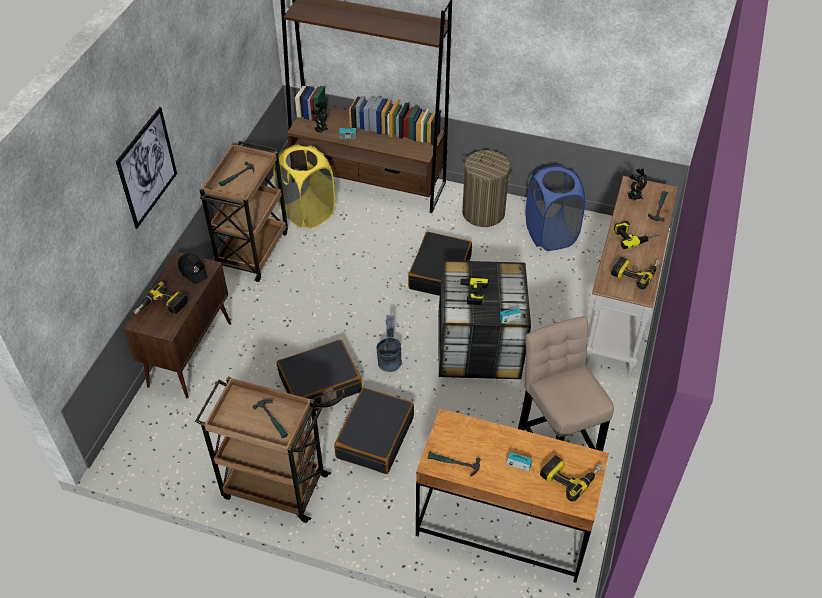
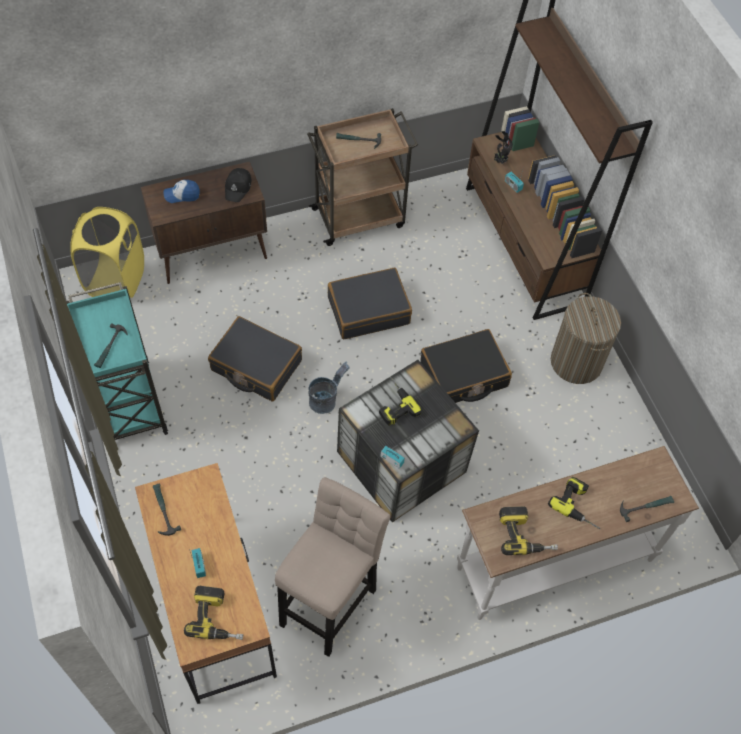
camera: 50 degrees right, 10 degrees up
picture [116,107,177,229] -> none
power drill [133,282,188,314] -> cap [163,180,200,203]
brown cart [195,376,331,523] -> turquoise cart [66,282,168,440]
yellow laundry basket [273,145,335,228] -> yellow laundry basket moved to [70,207,144,298]
black suitcase [334,388,414,474] -> black suitcase moved to [328,268,412,339]
blue laundry basket [526,165,585,251] -> none
potted plant [628,168,647,200] -> none

